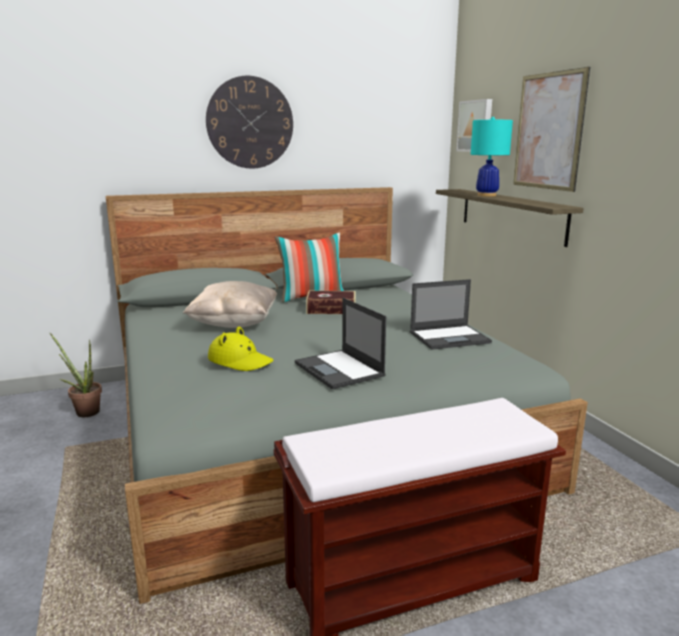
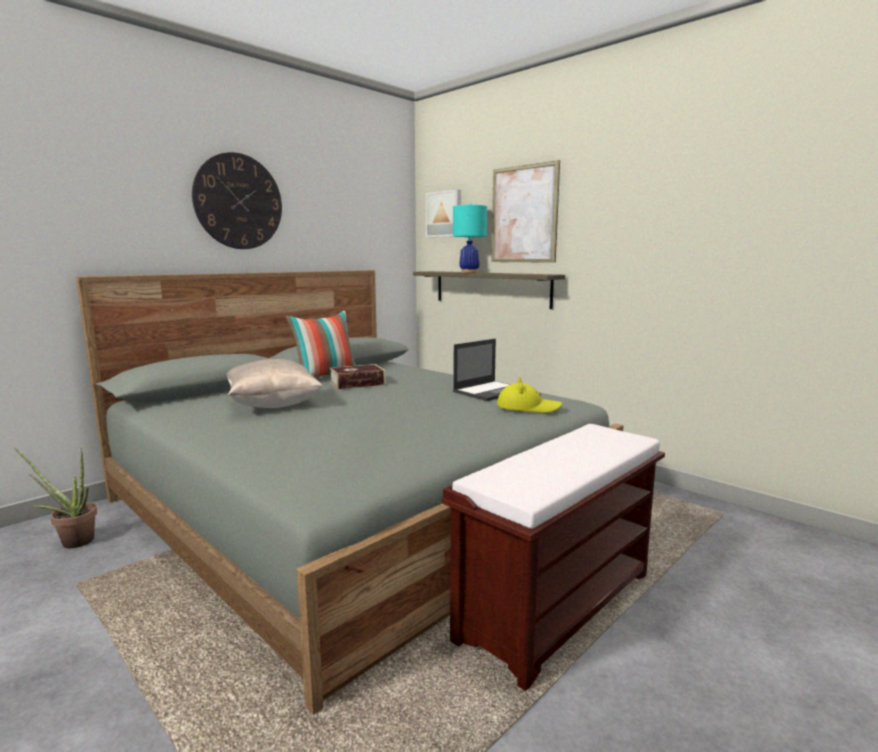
camera: 25 degrees left, 5 degrees down
yellow hat [208,326,274,371] -> yellow hat moved to [497,377,562,413]
laptop [295,298,386,389] -> none

